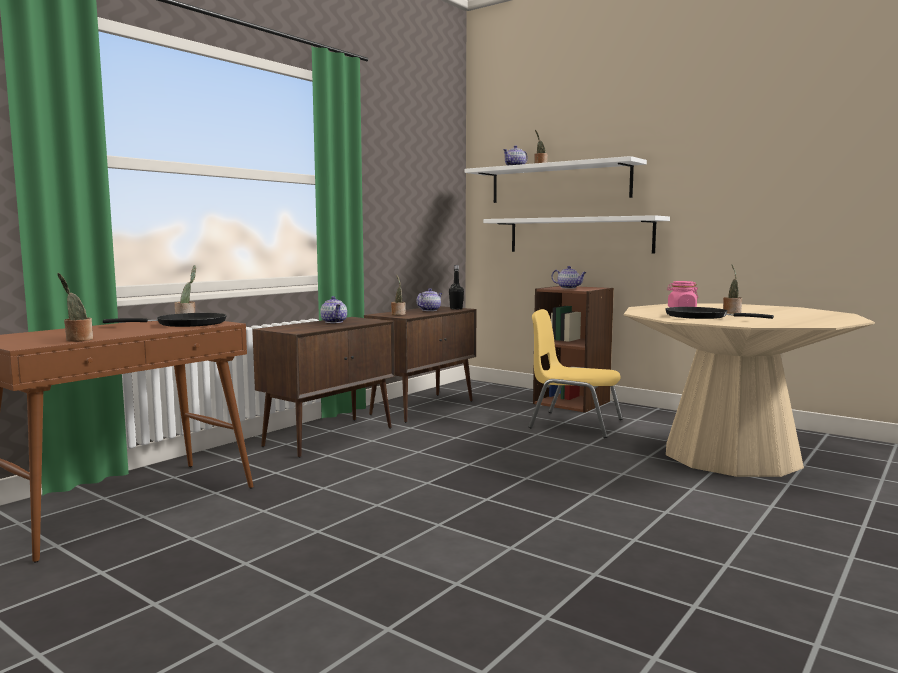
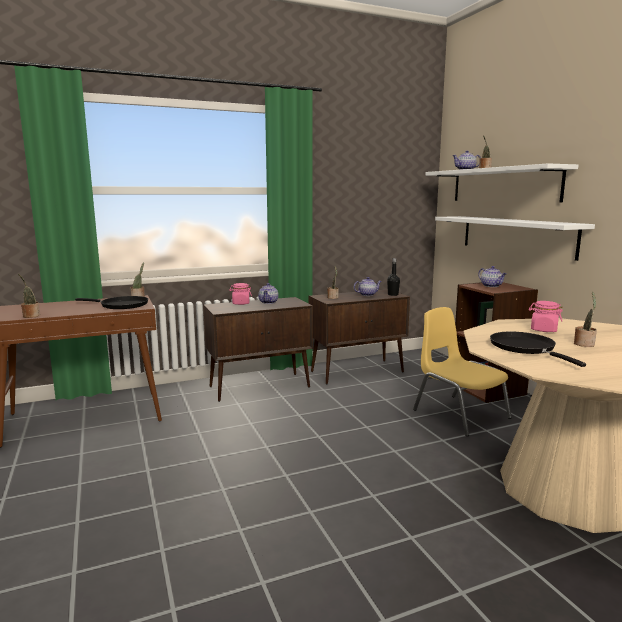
camera: 30 degrees right, 5 degrees up
none -> pink jar [229,283,252,305]

